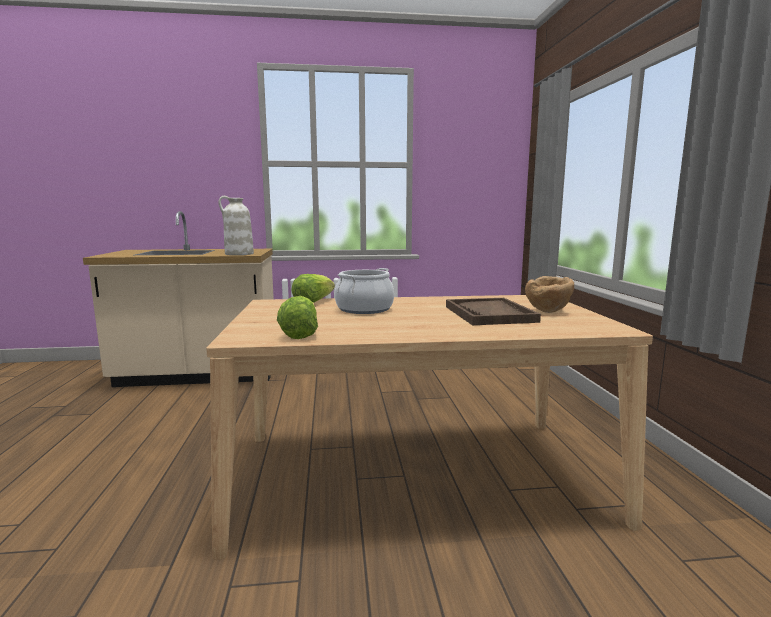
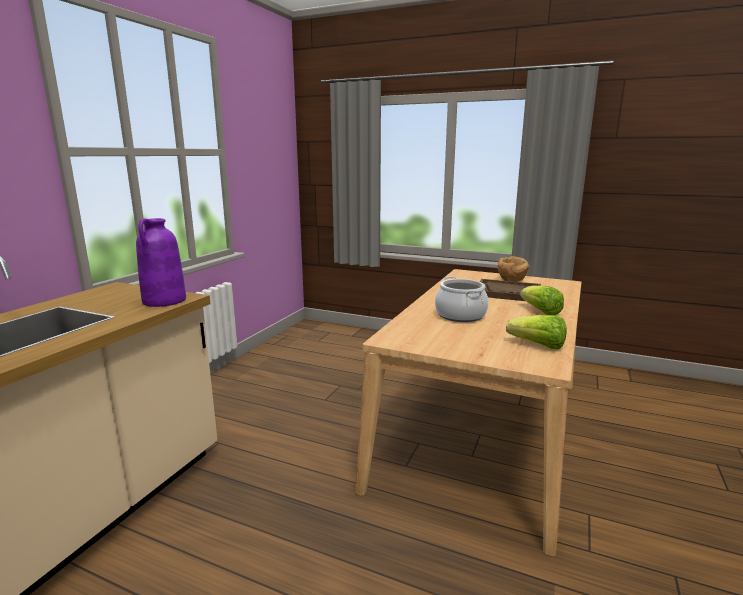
camera: 60 degrees left, 5 degrees up
white vase [218,196,254,255] -> purple vase [136,218,186,307]
lettuce [291,274,335,303] -> lettuce moved to [520,285,564,315]

